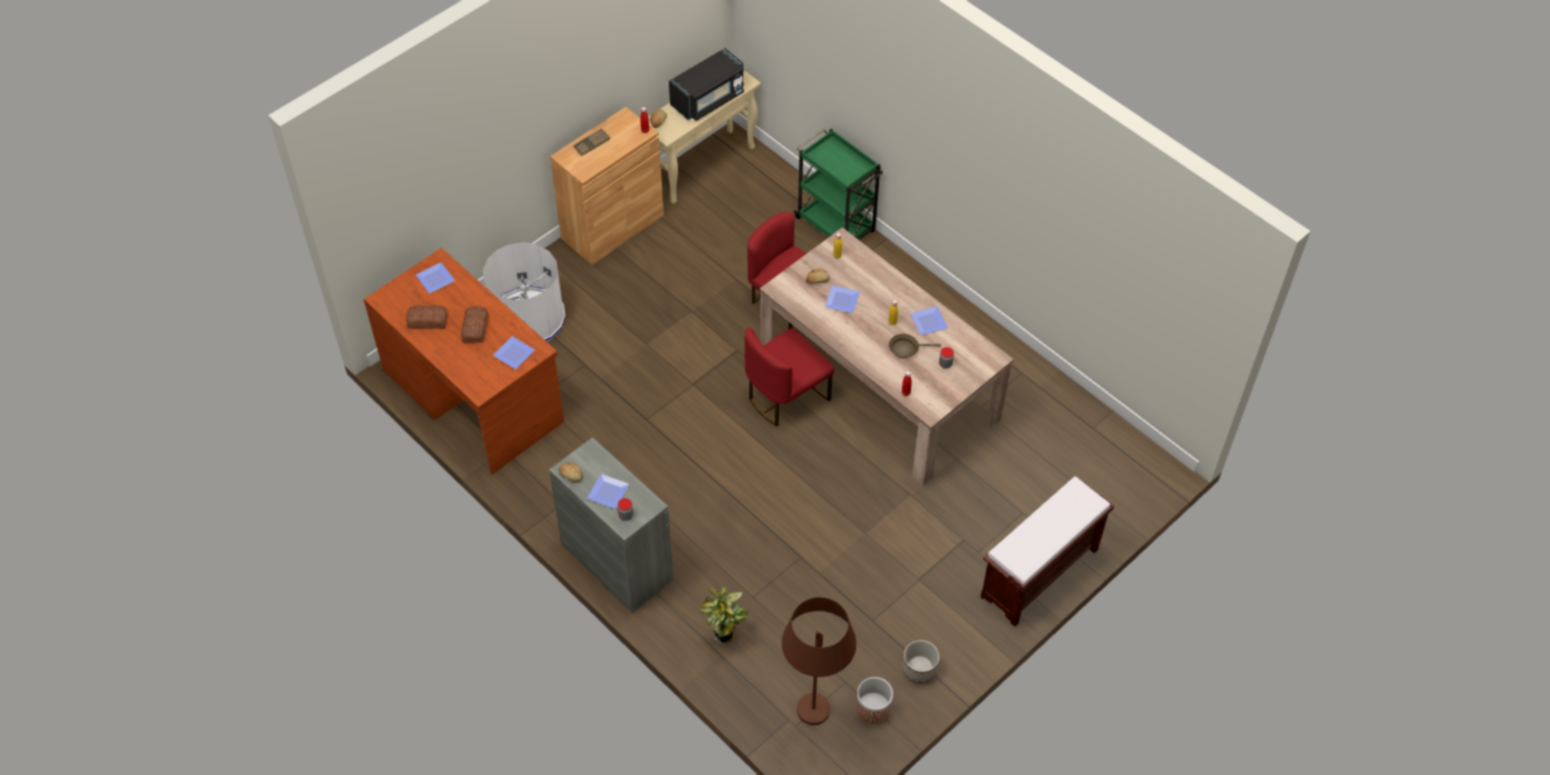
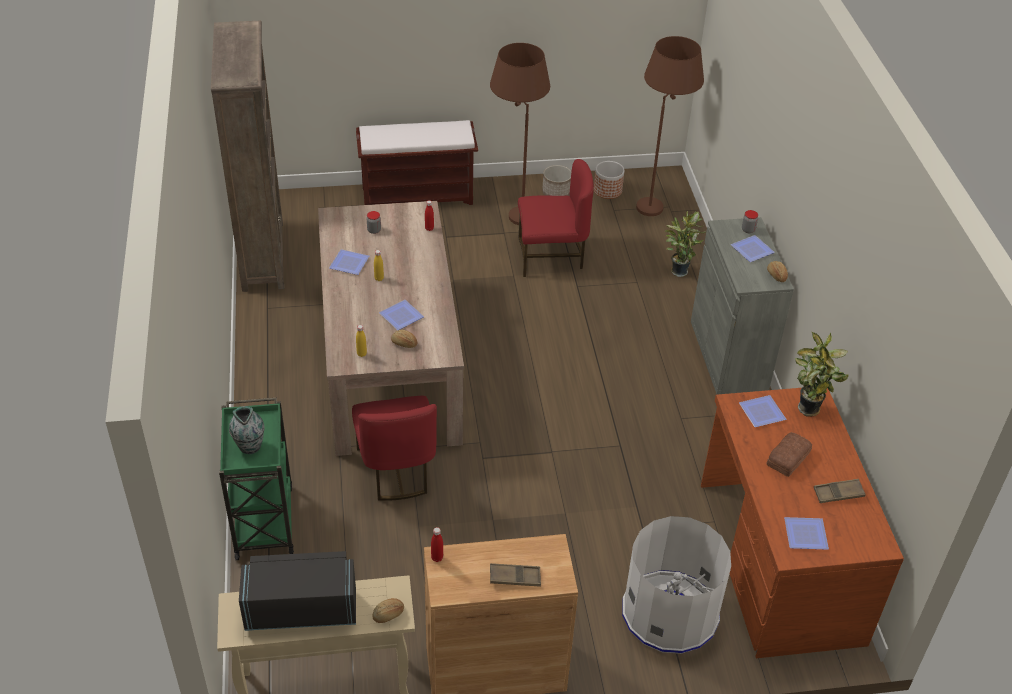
camera: 145 degrees left, 10 degrees down
bread [406,306,448,329] -> brown tray [814,479,866,503]
red chair [745,327,835,426] -> red chair moved to [518,159,594,277]
brown frying pan [889,334,941,358] -> none
none -> brown bookcase [211,21,284,292]
none -> vase [229,406,265,454]
none -> brown floor lamp [490,43,550,225]
none -> potted plant [795,332,849,416]

